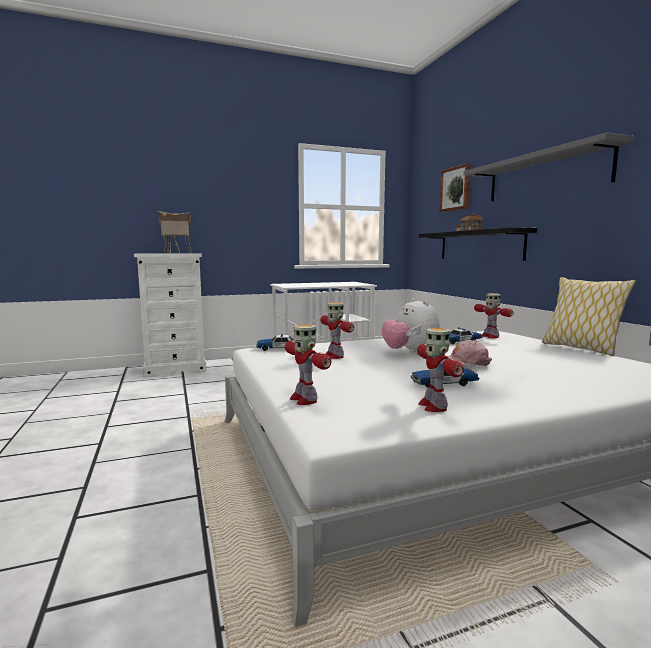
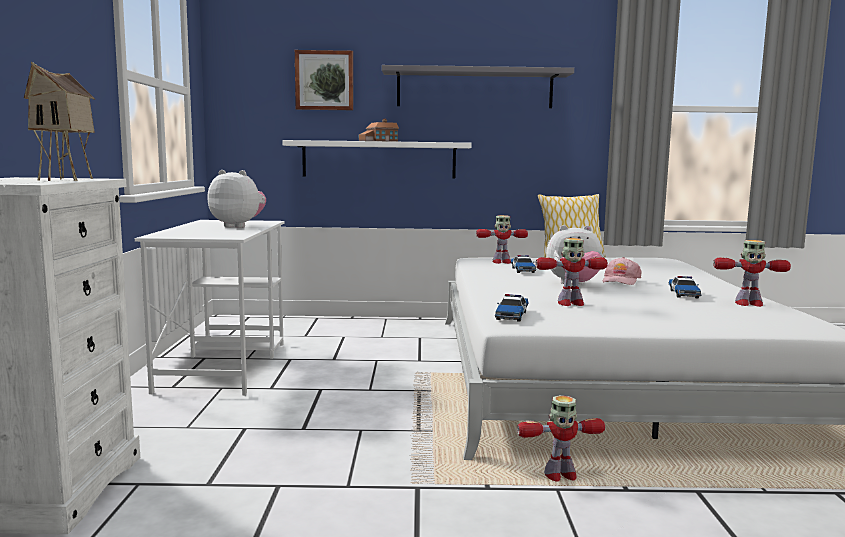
camera: 70 degrees left, 0 degrees up
toy robot [285,324,331,405] -> toy robot moved to [517,395,605,482]
black shelf [419,227,537,261] -> white shelf [282,140,472,179]
none -> plush toy [207,170,266,228]

